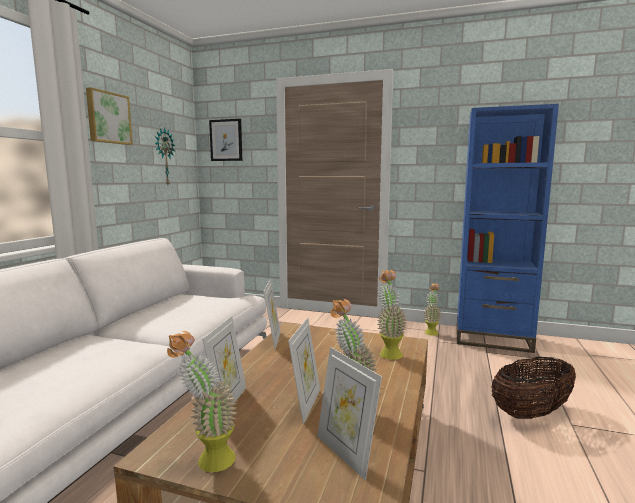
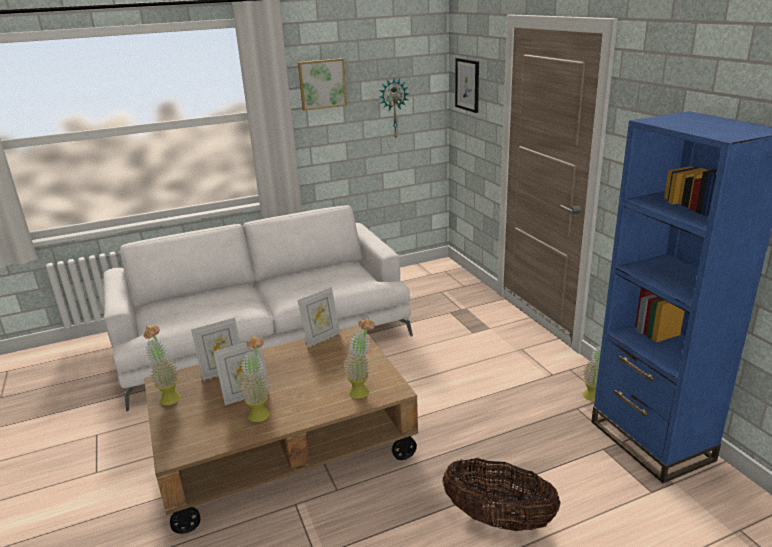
camera: 50 degrees right, 15 degrees up
picture frame [317,347,382,480] -> none

